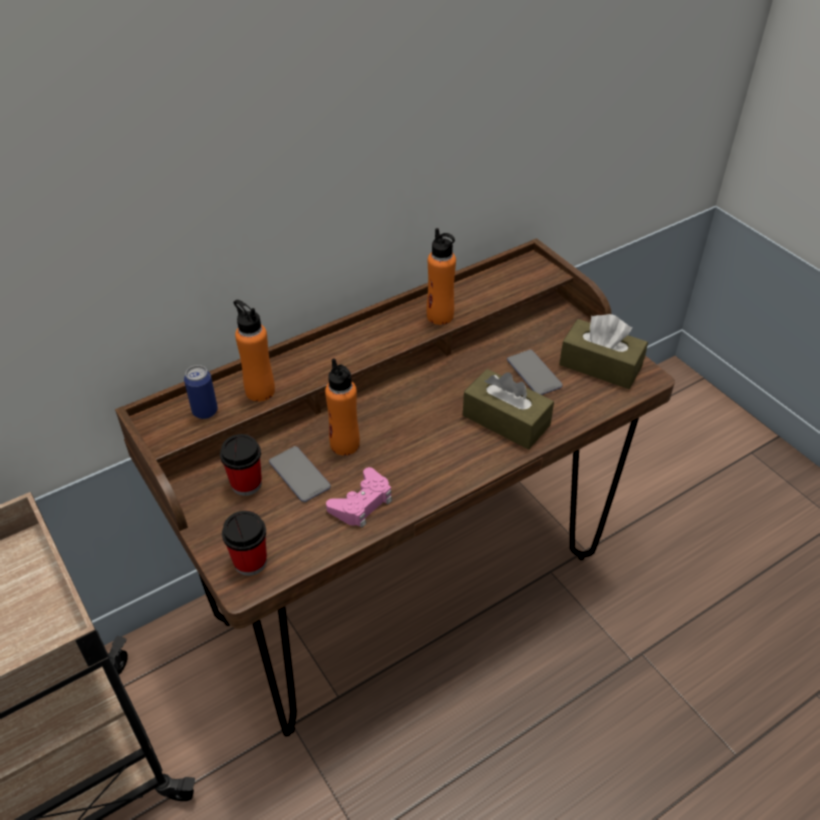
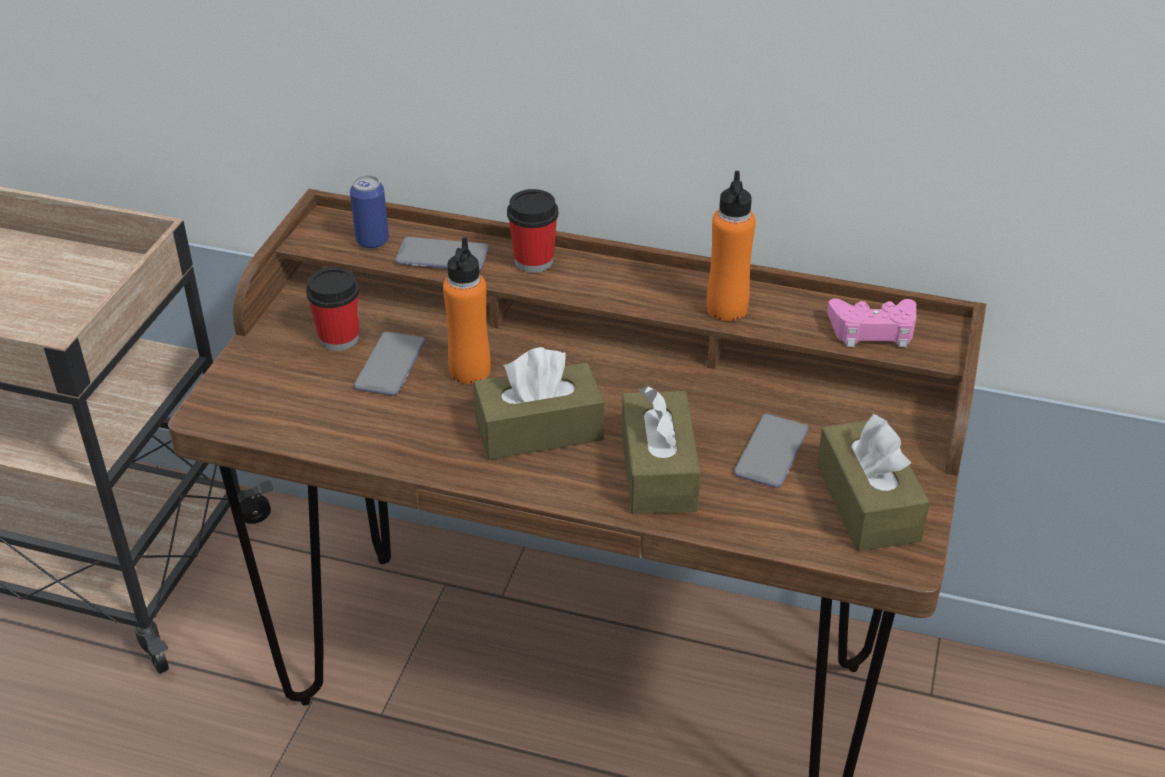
camera: 50 degrees right, 5 degrees down
cup [222,511,267,576] -> cup moved to [507,189,558,273]
orange bottle [233,300,275,402] -> phone [395,237,489,271]
pink game controller [326,467,392,528] -> pink game controller moved to [827,298,917,347]
none -> brown tissue box [473,347,604,460]

